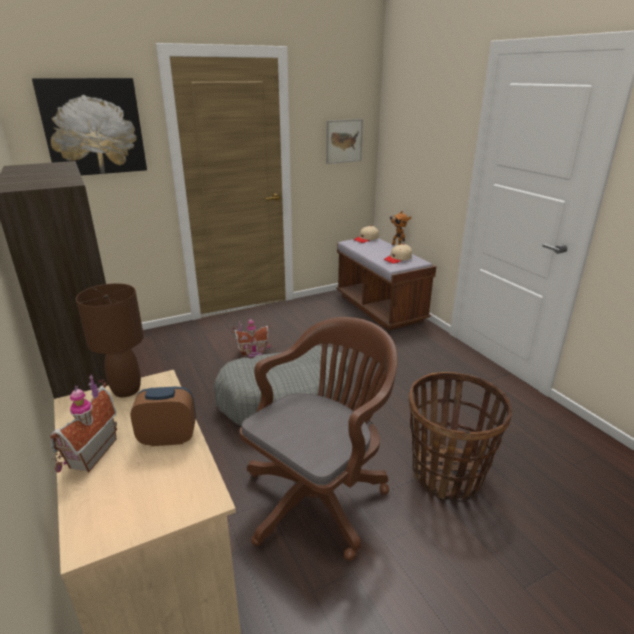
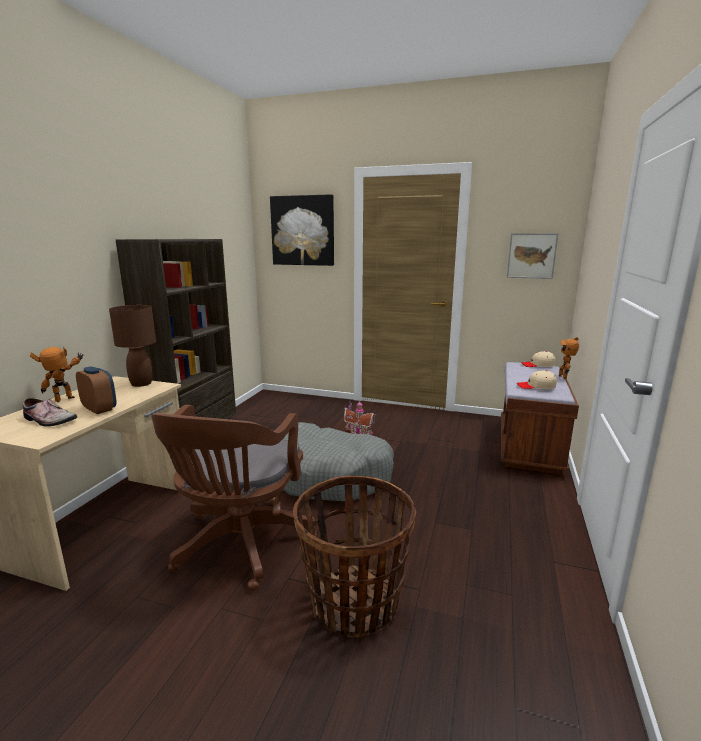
camera: 45 degrees right, 10 degrees down
toy house [50,375,117,472] -> toy robot [30,347,83,402]
brown office chair [239,317,398,561] -> brown office chair turned 105 degrees clockwise [151,405,317,591]
none -> shoe [23,398,77,427]

